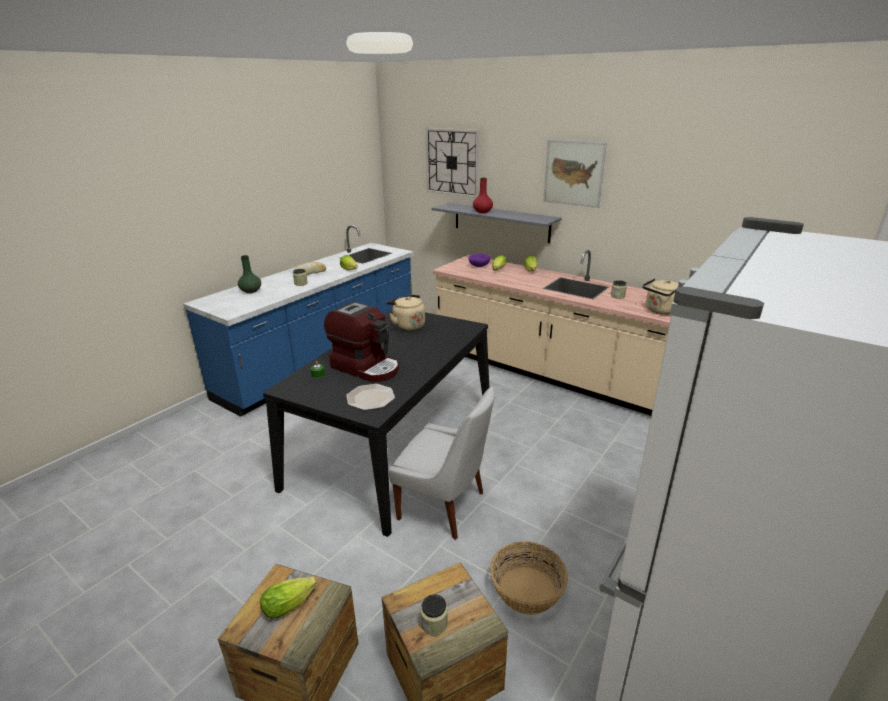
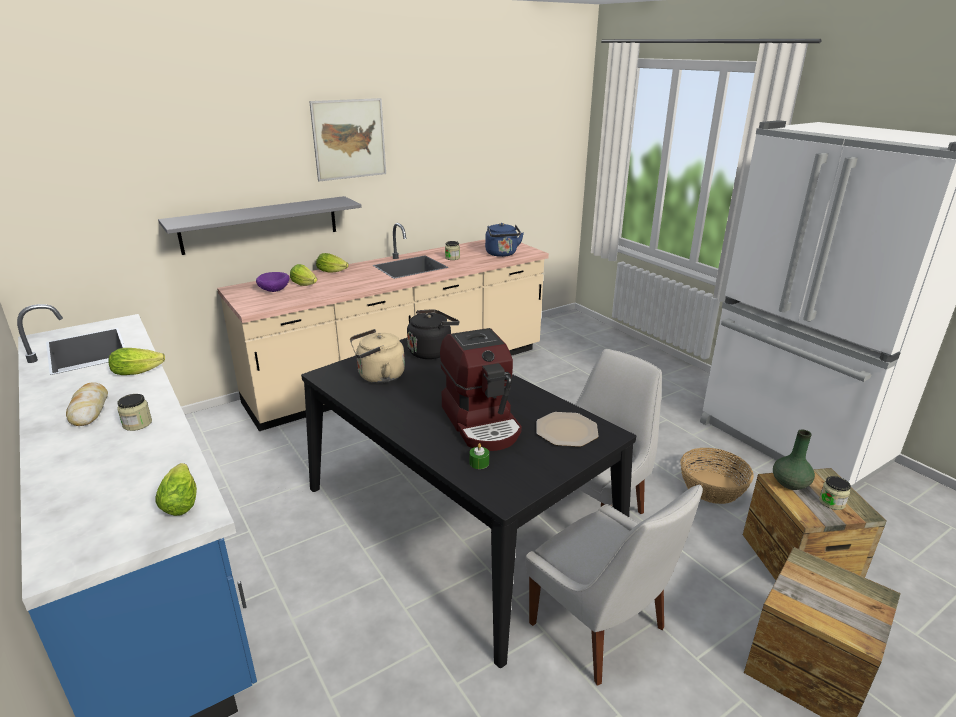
camera: 70 degrees left, 0 degrees up
green vase [238,255,261,293] -> green vase moved to [773,430,815,490]
lettuce [260,577,317,619] -> lettuce moved to [155,463,197,516]
coffee machine [324,301,399,382] -> coffee machine turned 105 degrees clockwise [440,328,522,451]
wall clock [425,128,480,198] -> none
red vase [473,178,493,213] -> none
beige kettle [642,278,679,315] -> blue kettle [485,223,524,257]
none -> black kettle [407,309,459,359]
none -> white chair [526,484,703,686]

